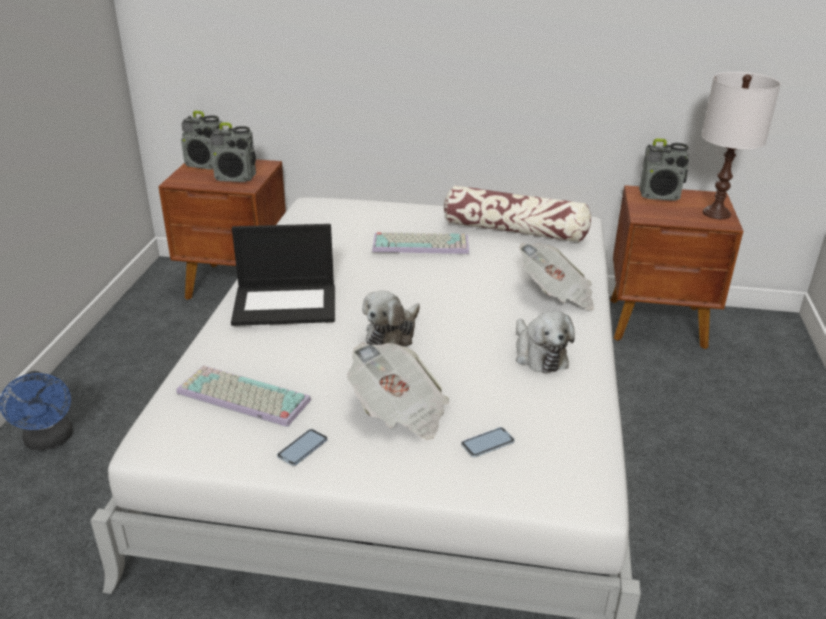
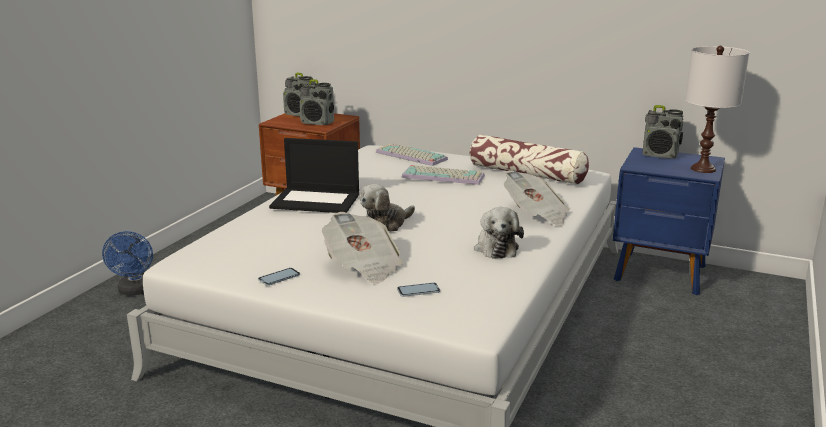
camera: 15 degrees right, 10 degrees down
keyboard [176,365,311,427] -> keyboard moved to [376,143,448,166]
brown nightstand [610,185,743,349] -> blue nightstand [613,147,725,295]

